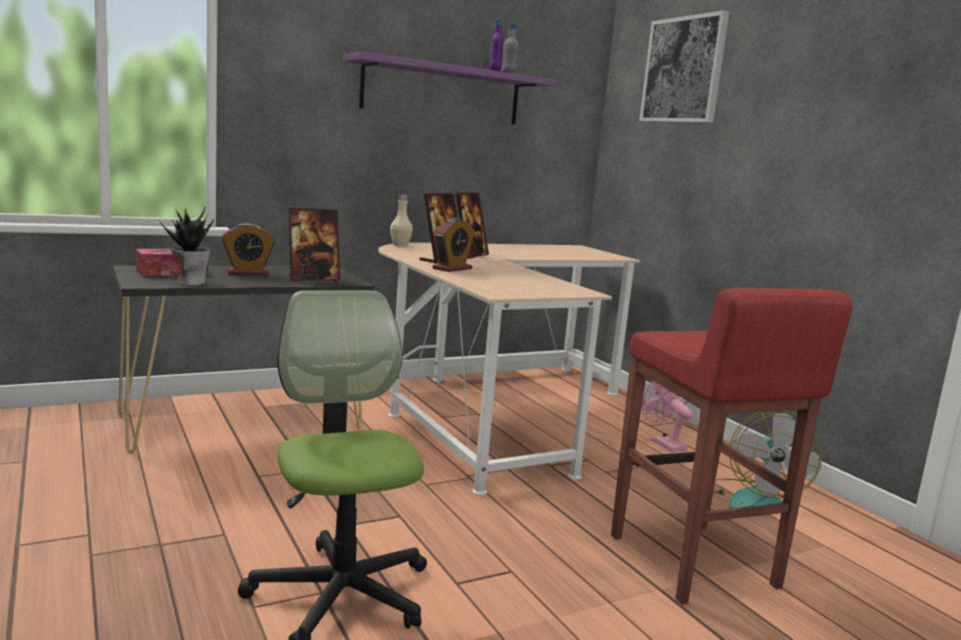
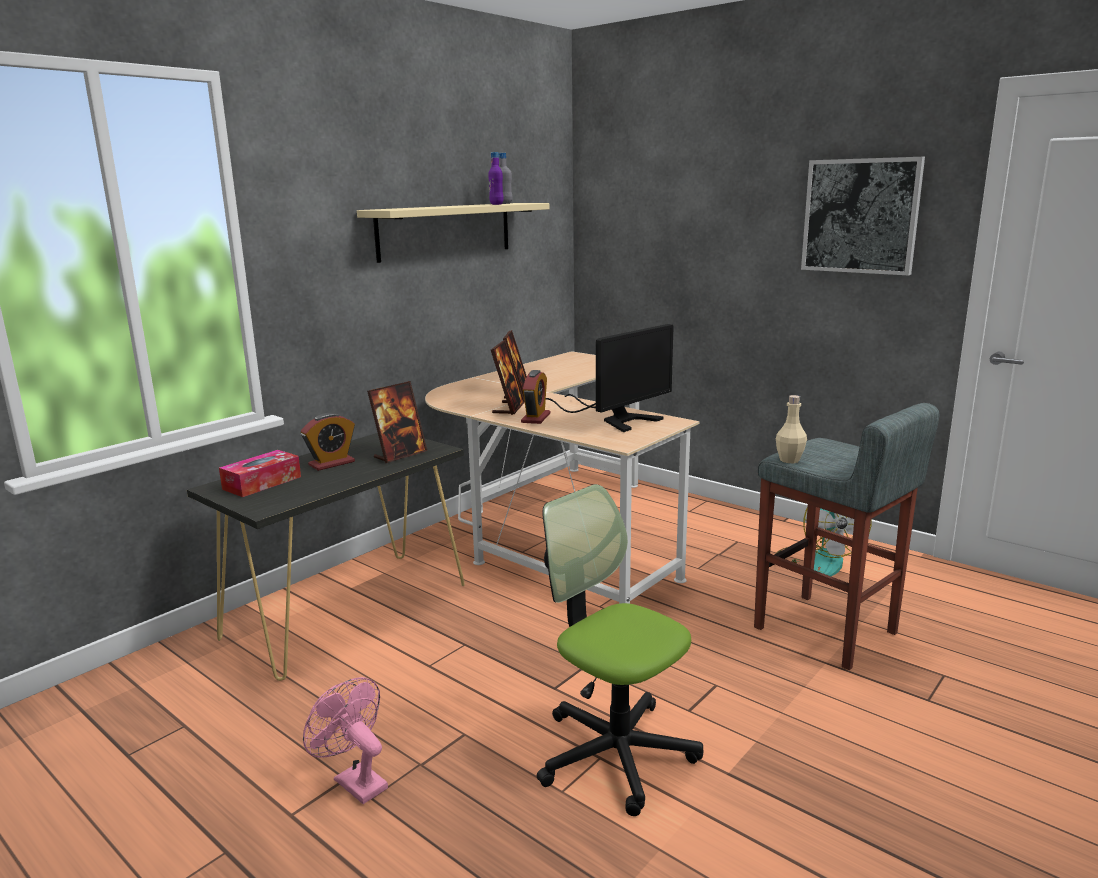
camera: 20 degrees left, 5 degrees up
potted plant [159,207,214,285] -> none
purple shelf [343,52,556,125] -> beige shelf [357,203,550,263]
beige bottle [390,195,413,247] -> beige bottle moved to [776,395,807,463]
red stool [611,288,853,604] -> grey stool [754,403,939,670]
picture [639,10,729,123] -> picture moved to [801,157,925,275]
pink fan [642,381,693,452] -> pink fan moved to [303,677,388,804]
none -> monitor [546,324,674,432]

